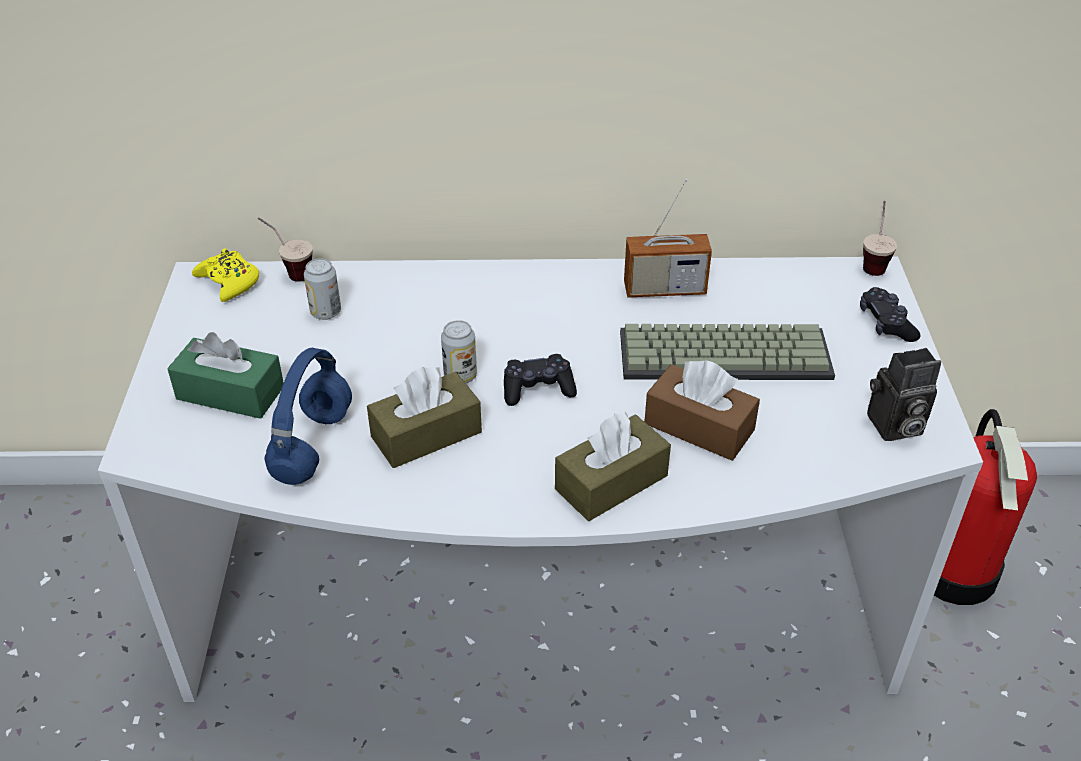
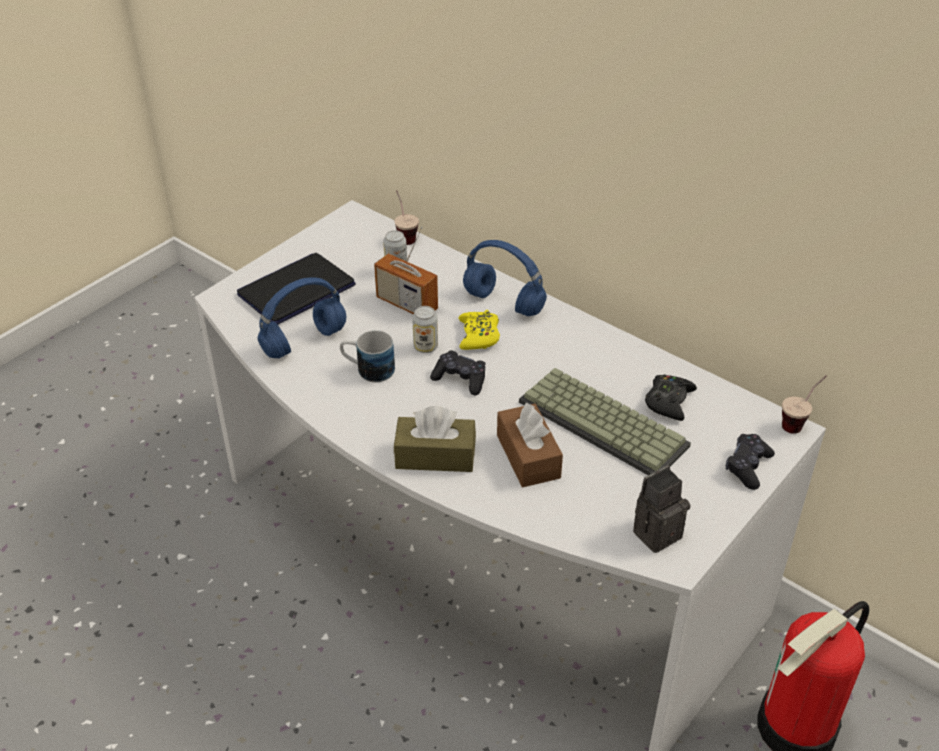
camera: 40 degrees right, 0 degrees up
green tissue box [167,332,284,419] -> laptop [237,253,356,325]
yellow game controller [192,248,259,302] -> yellow game controller moved to [459,310,500,350]
brown tissue box [367,367,482,468] -> mug [340,330,395,382]
radio [624,179,712,297] -> radio moved to [374,226,438,314]
camera [867,348,941,441] -> camera turned 120 degrees clockwise [633,465,691,553]
none -> blue headphones [463,240,547,316]
none -> black game controller [645,374,697,421]

